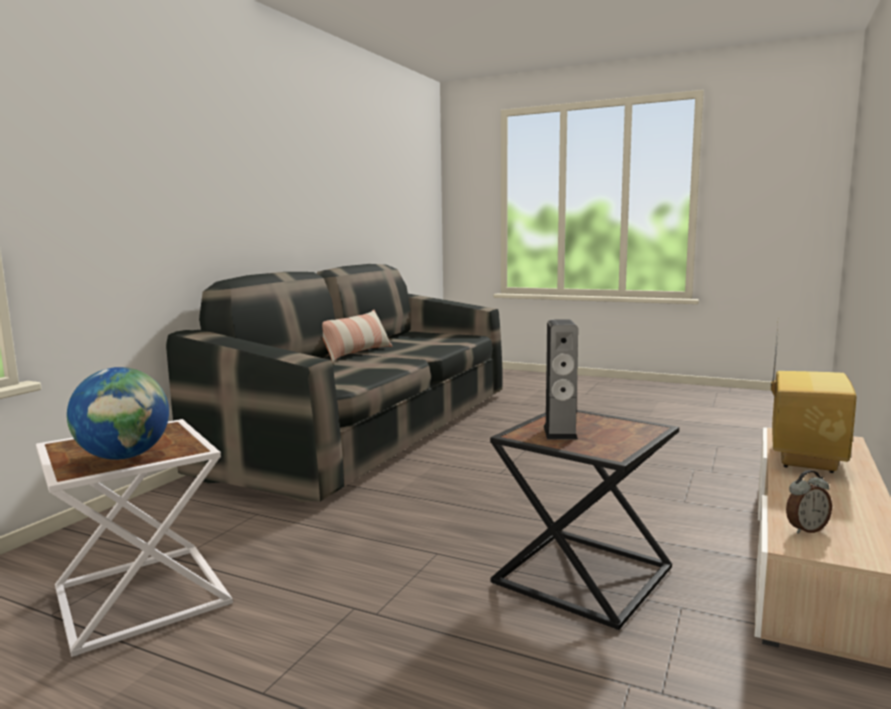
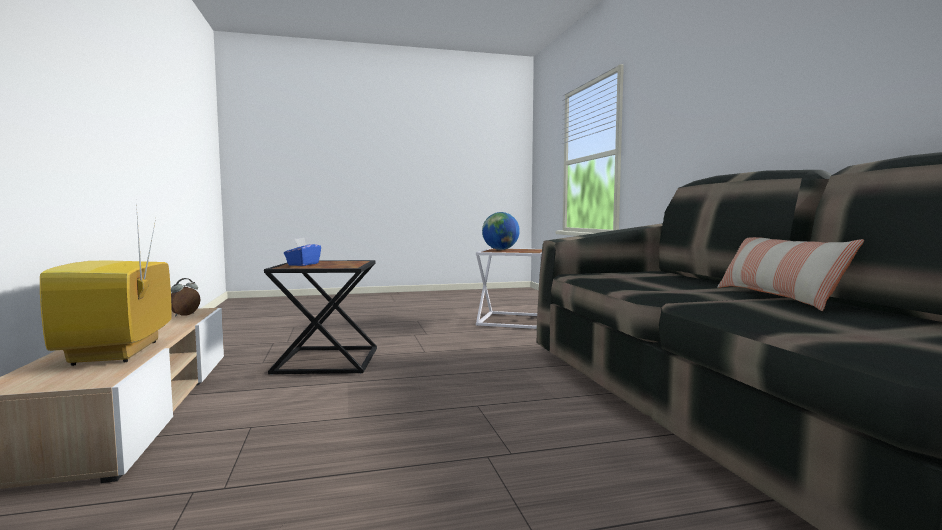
camera: 140 degrees right, 5 degrees down
speaker [544,319,578,440] -> none
none -> blue tissue box [284,238,321,266]

